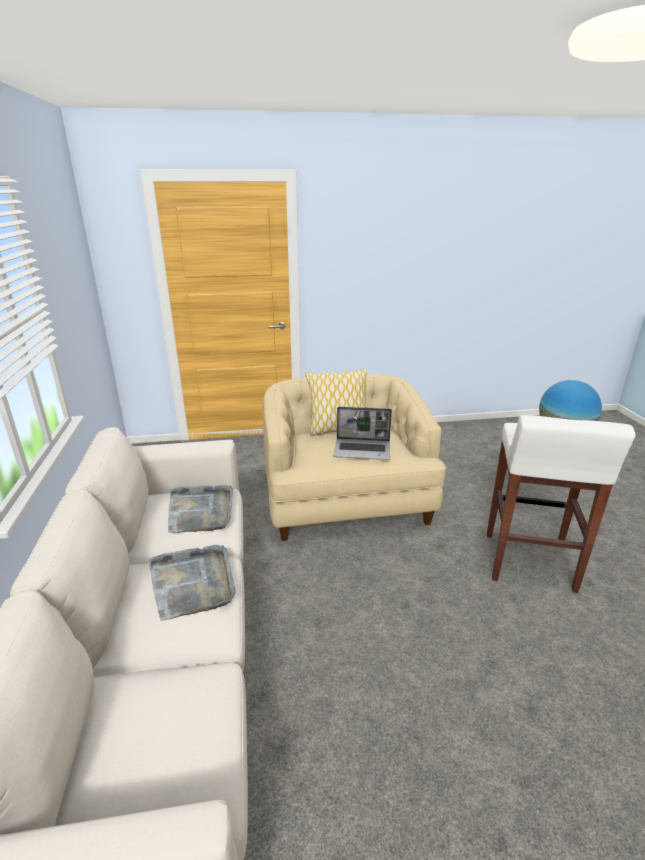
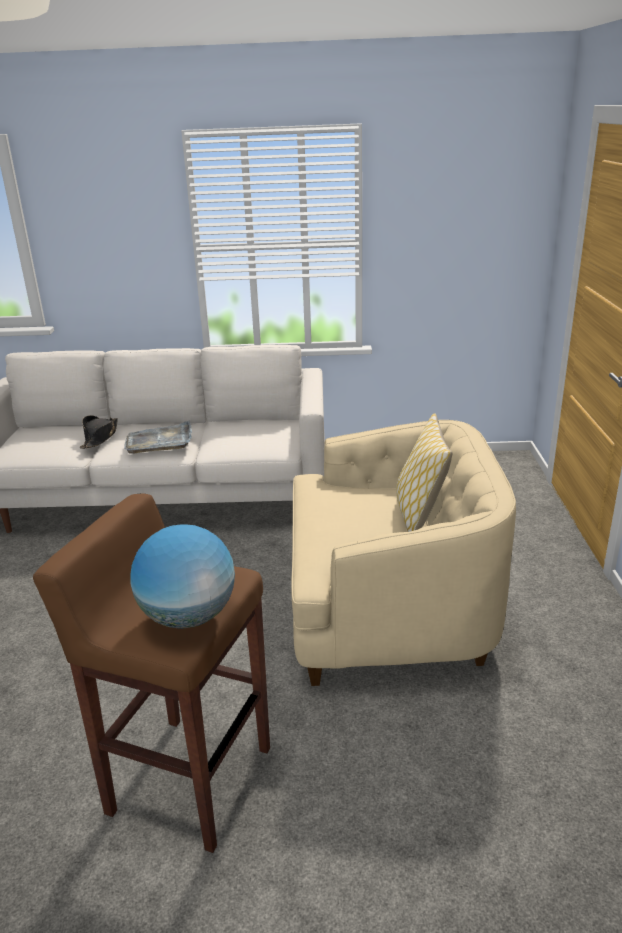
camera: 100 degrees right, 0 degrees up
grey tray [168,485,233,533] -> none
laptop [334,407,392,460] -> none
white stool [487,415,636,593] -> brown stool [33,493,270,853]
none -> black hat [80,415,118,449]

